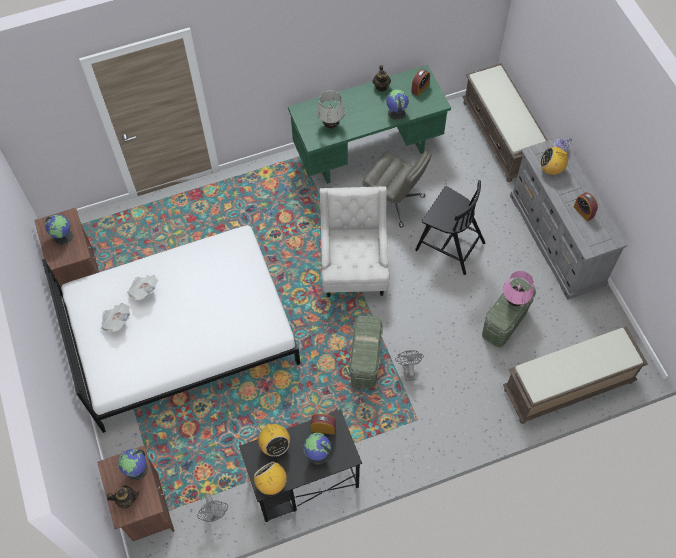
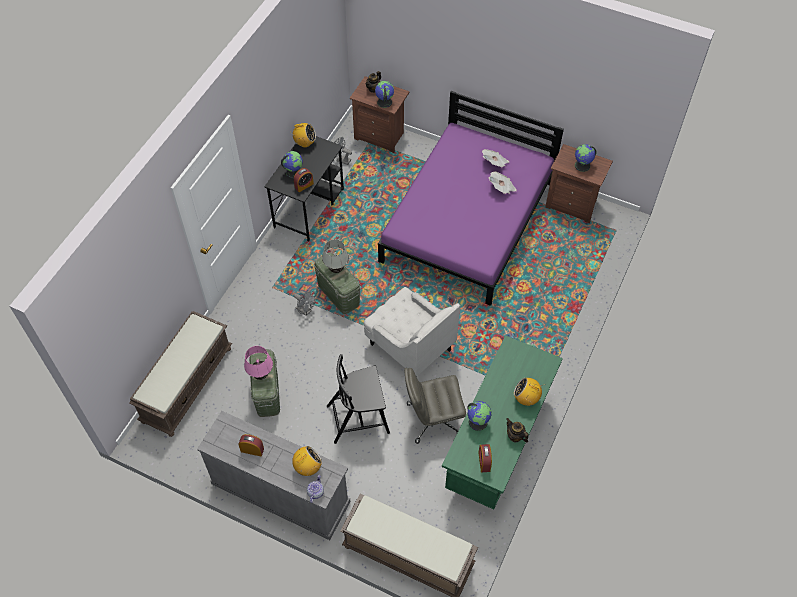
camera: 135 degrees right, 5 degrees down
white bed [42,225,300,433] -> purple bed [378,91,564,306]
radio [258,424,290,457] -> radio moved to [514,378,546,406]
white table lamp [316,91,345,129] -> white table lamp moved to [322,239,349,273]

